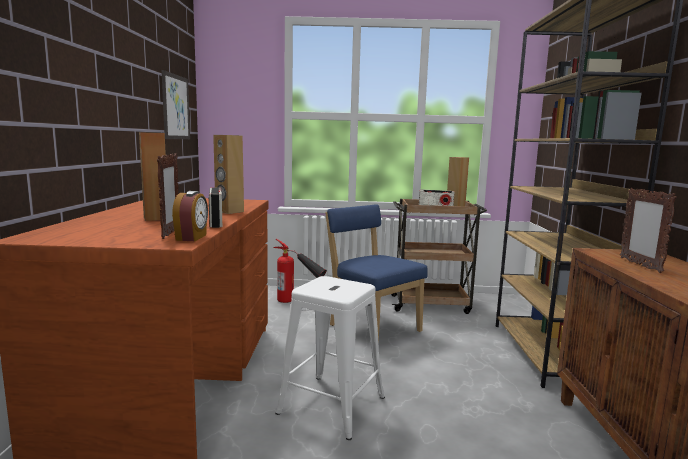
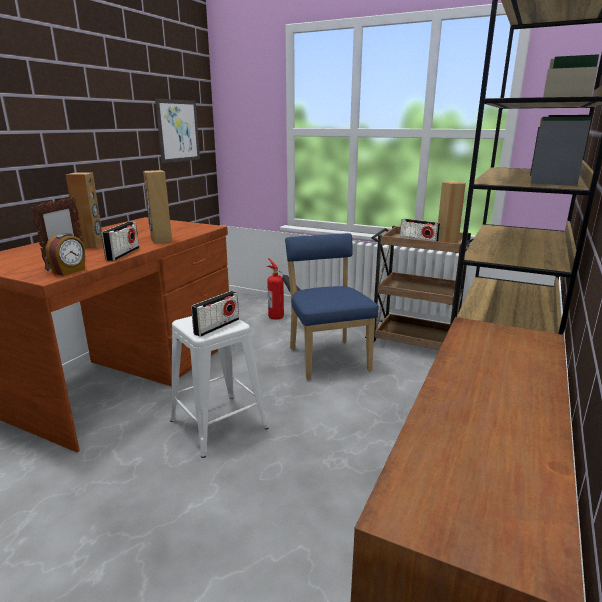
camera: 25 degrees right, 10 degrees up
picture frame [620,188,677,273] -> none
none -> radio [191,291,239,337]

